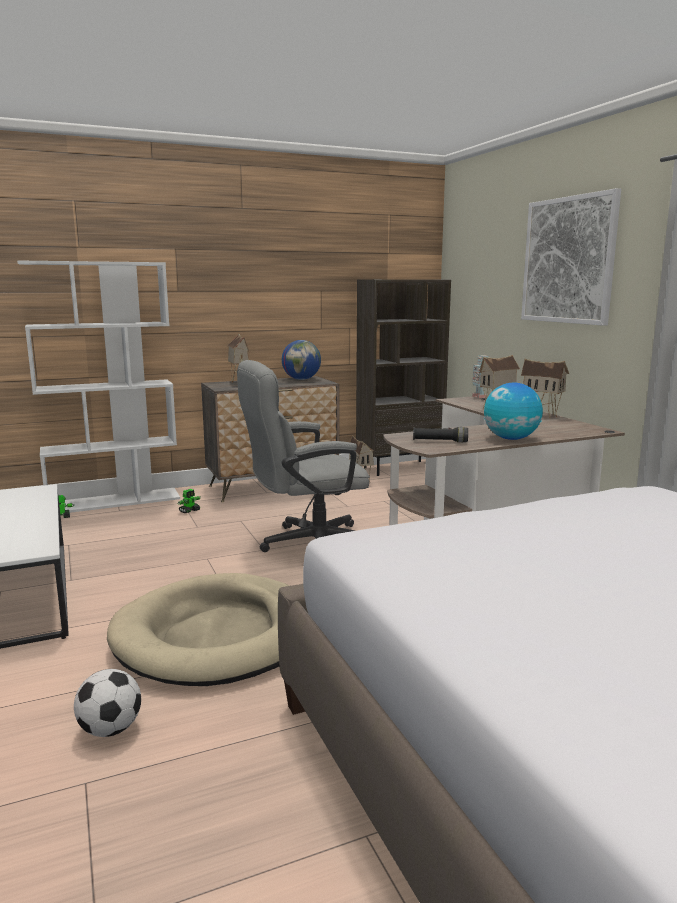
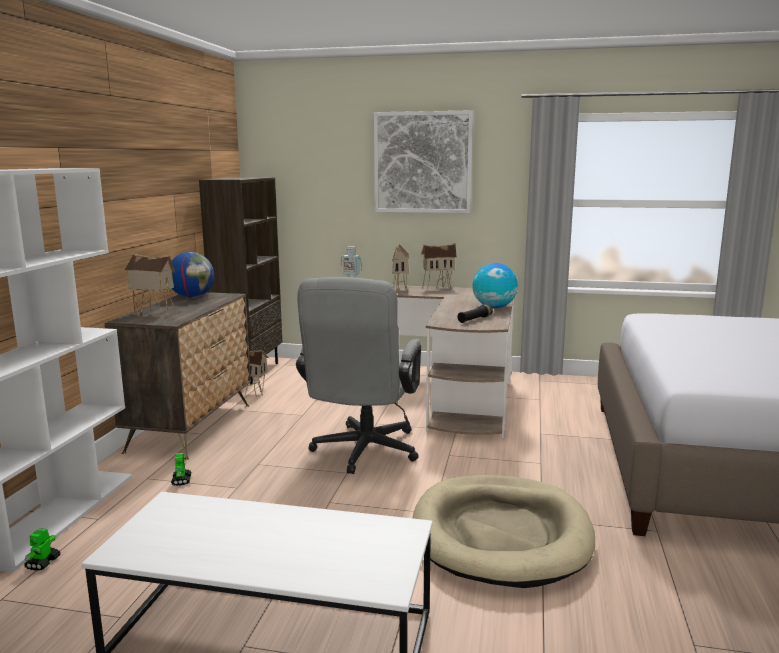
camera: 55 degrees left, 0 degrees up
football [74,669,141,737] -> none

